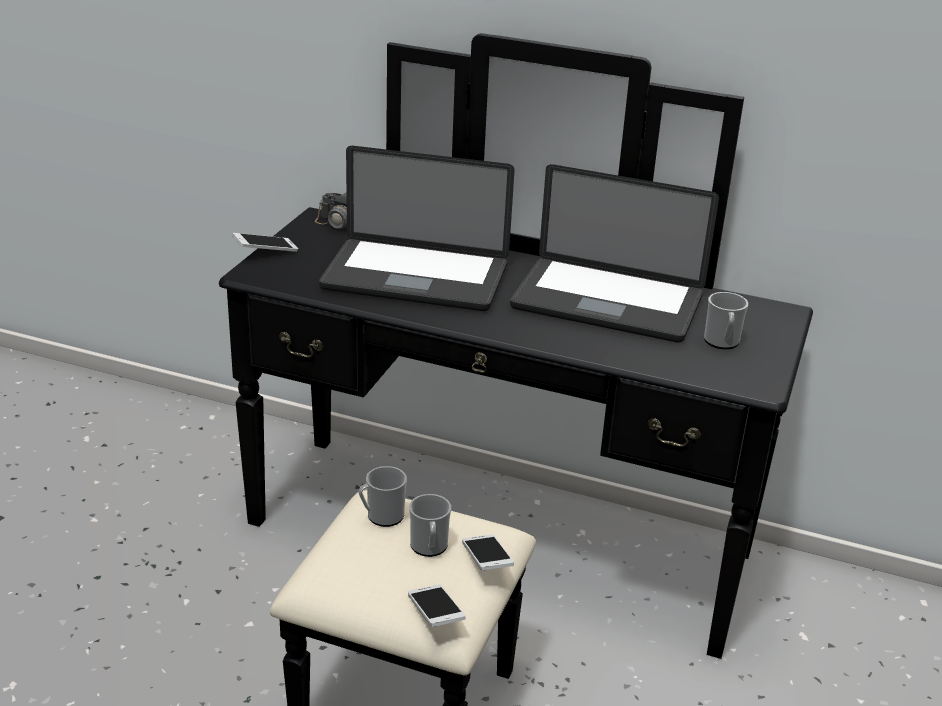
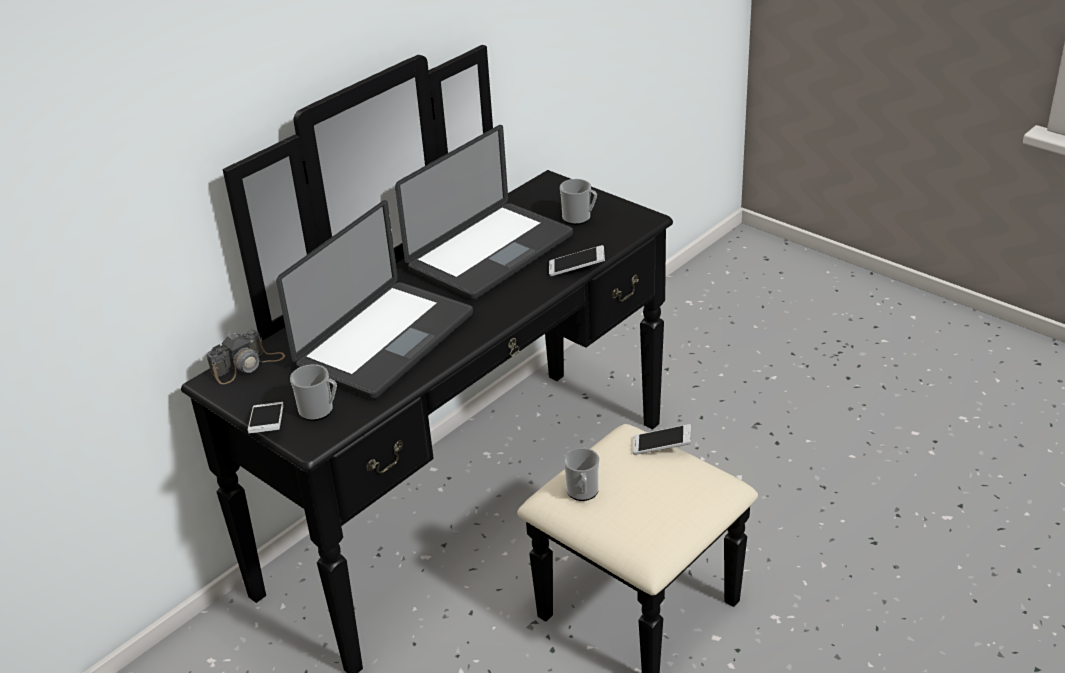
camera: 65 degrees left, 5 degrees up
phone [408,584,466,627] -> phone moved to [549,245,605,277]
mug [409,494,451,557] -> mug moved to [290,364,337,421]

